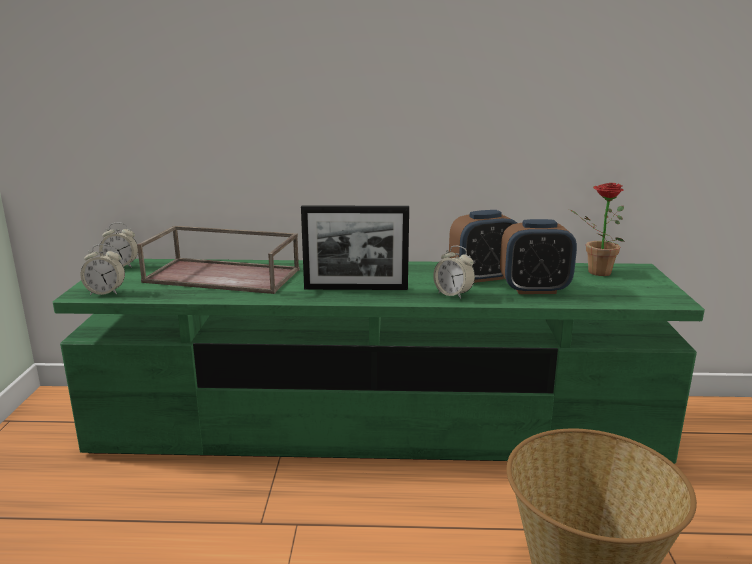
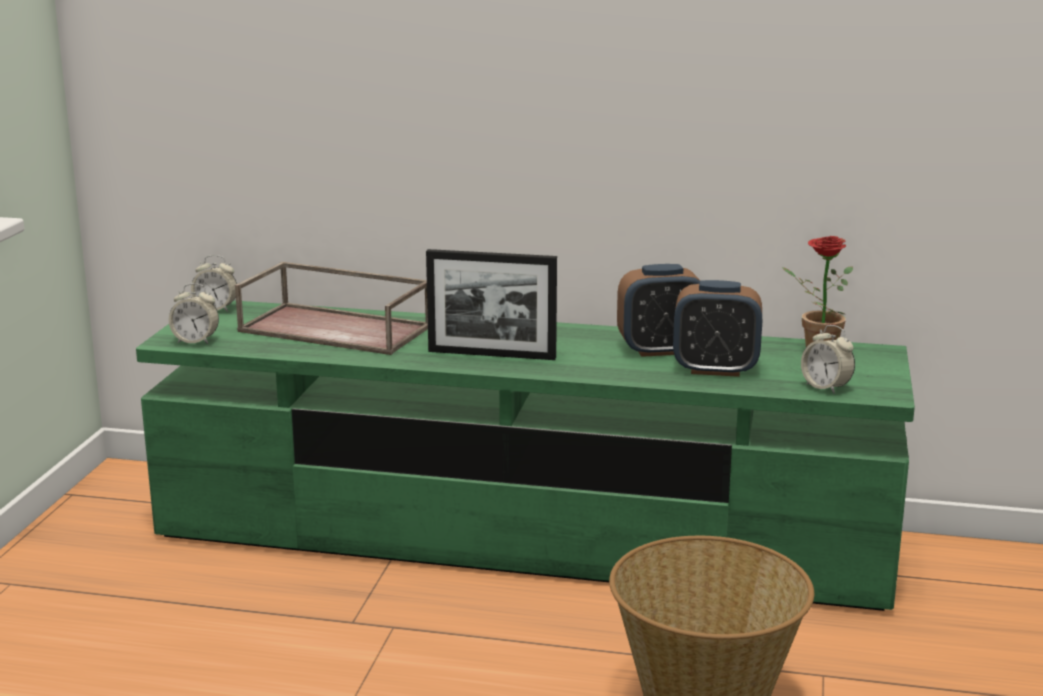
camera: 10 degrees right, 0 degrees up
alarm clock [433,246,475,299] -> alarm clock moved to [801,325,855,394]

